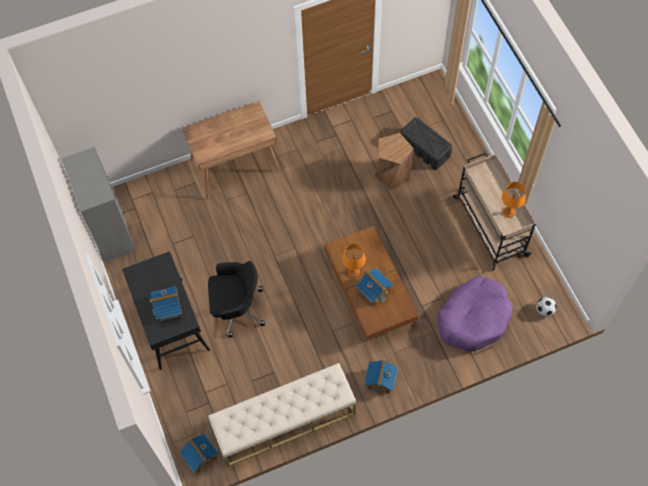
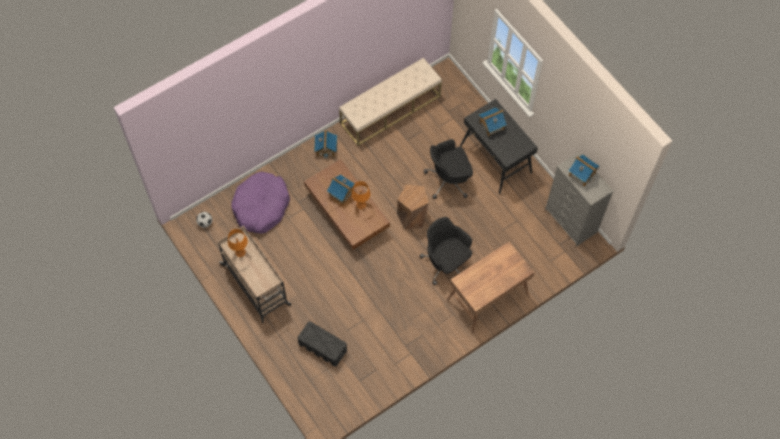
camera: 165 degrees right, 0 degrees up
toy house [180,434,219,473] -> toy house moved to [568,154,599,186]
brown stool [374,133,414,190] -> brown stool moved to [397,184,429,229]
none -> black office chair [419,217,473,285]

